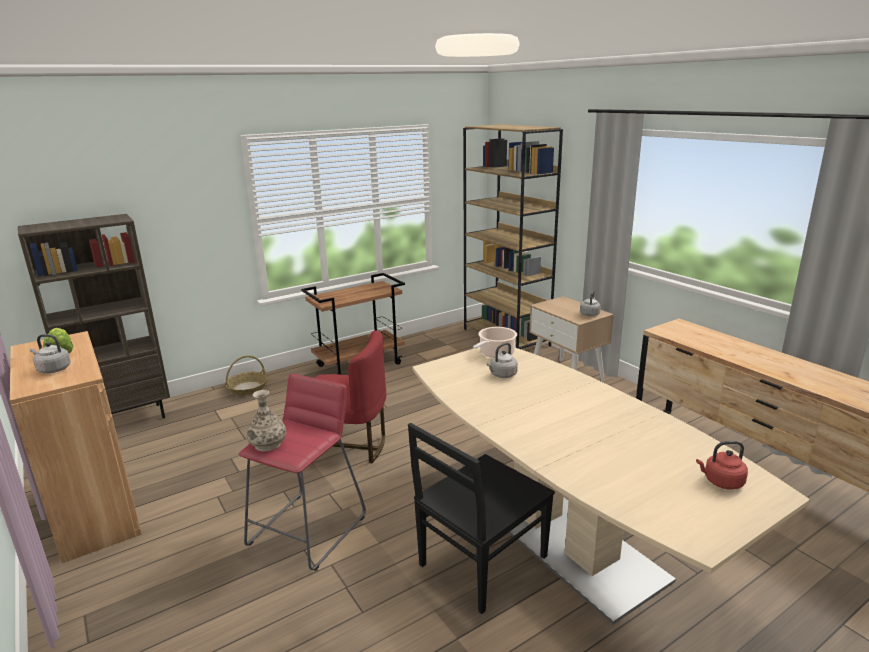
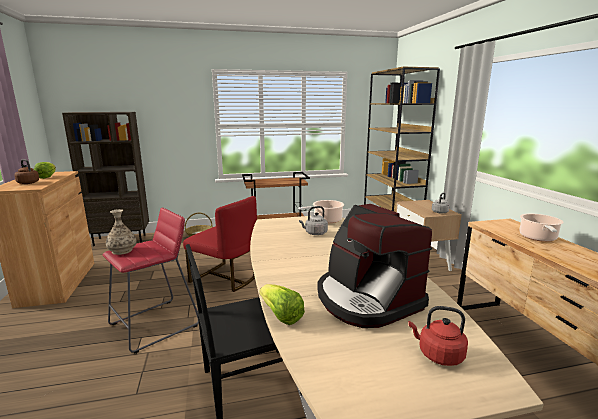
camera: 20 degrees right, 5 degrees down
grey kettle [30,334,71,373] -> brown kettle [14,159,39,184]
none -> lettuce [259,284,305,325]
none -> coffee machine [317,204,432,328]
none -> cooking pot [519,213,564,242]

